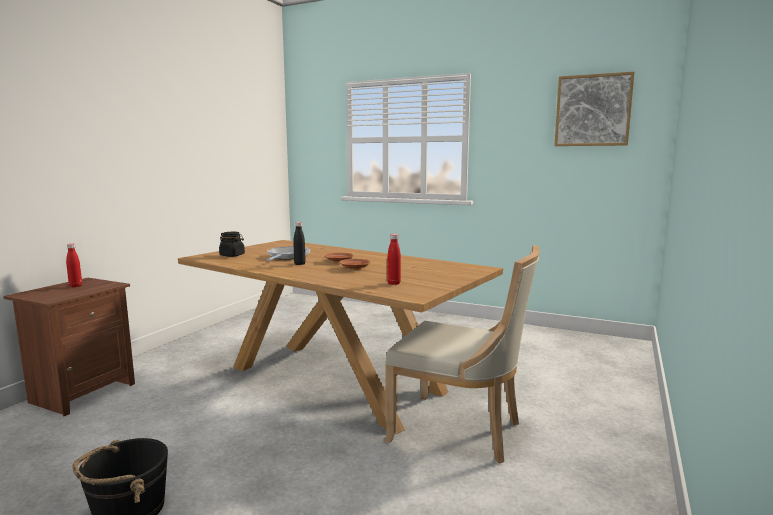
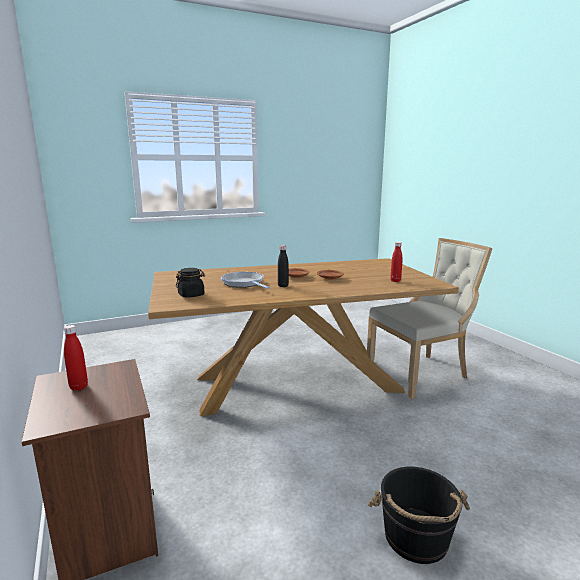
camera: 50 degrees left, 5 degrees up
picture [554,72,634,146] -> none

